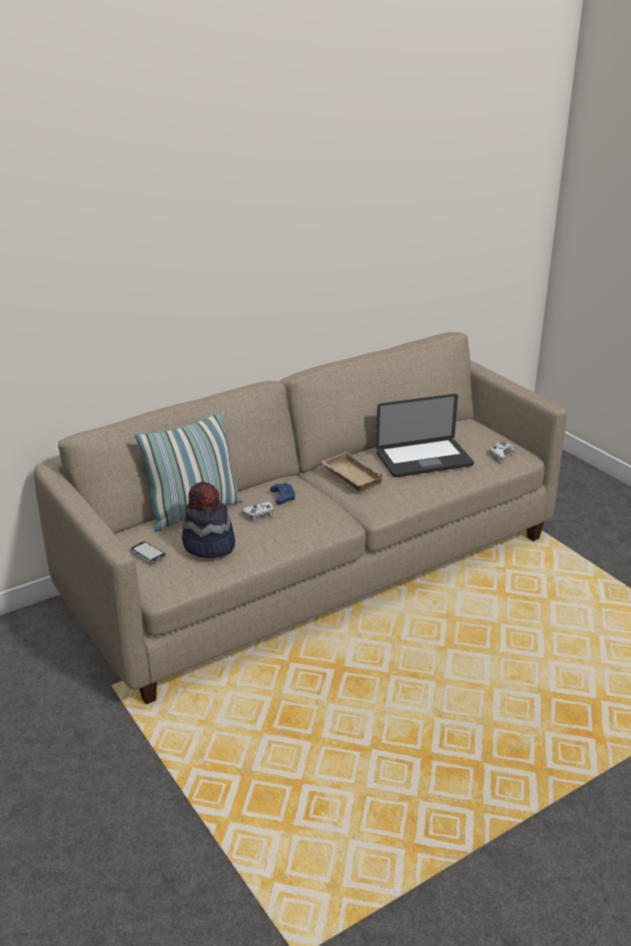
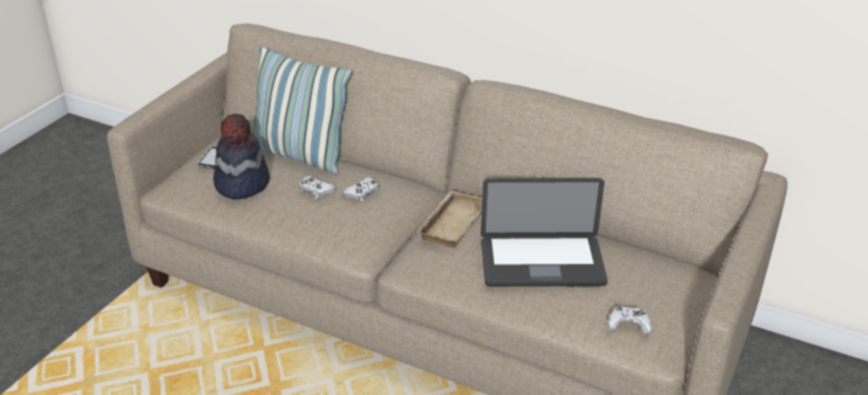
camera: 60 degrees right, 5 degrees up
blue game controller [270,482,295,504] -> white game controller [342,177,379,202]
laptop [376,394,474,477] -> laptop turned 45 degrees counterclockwise [481,179,608,287]

